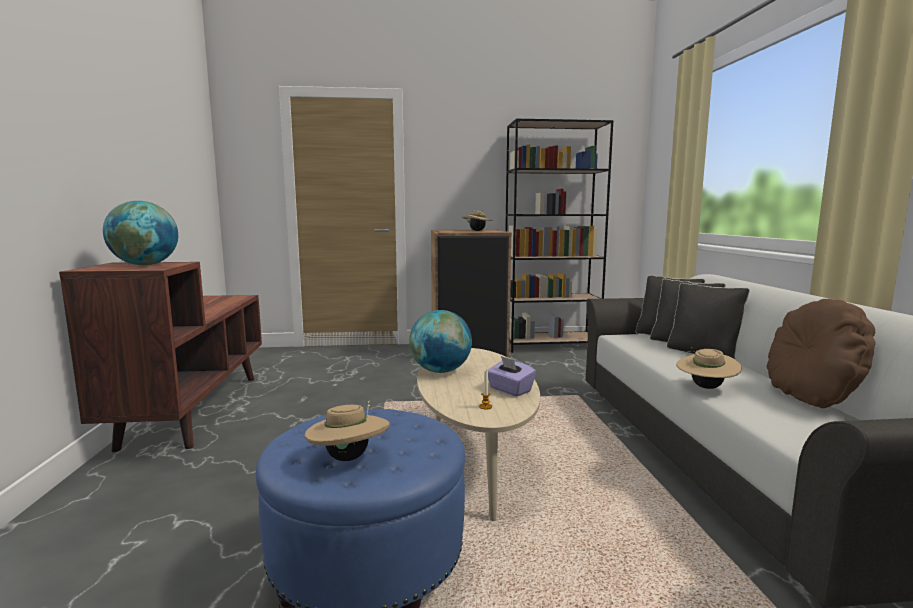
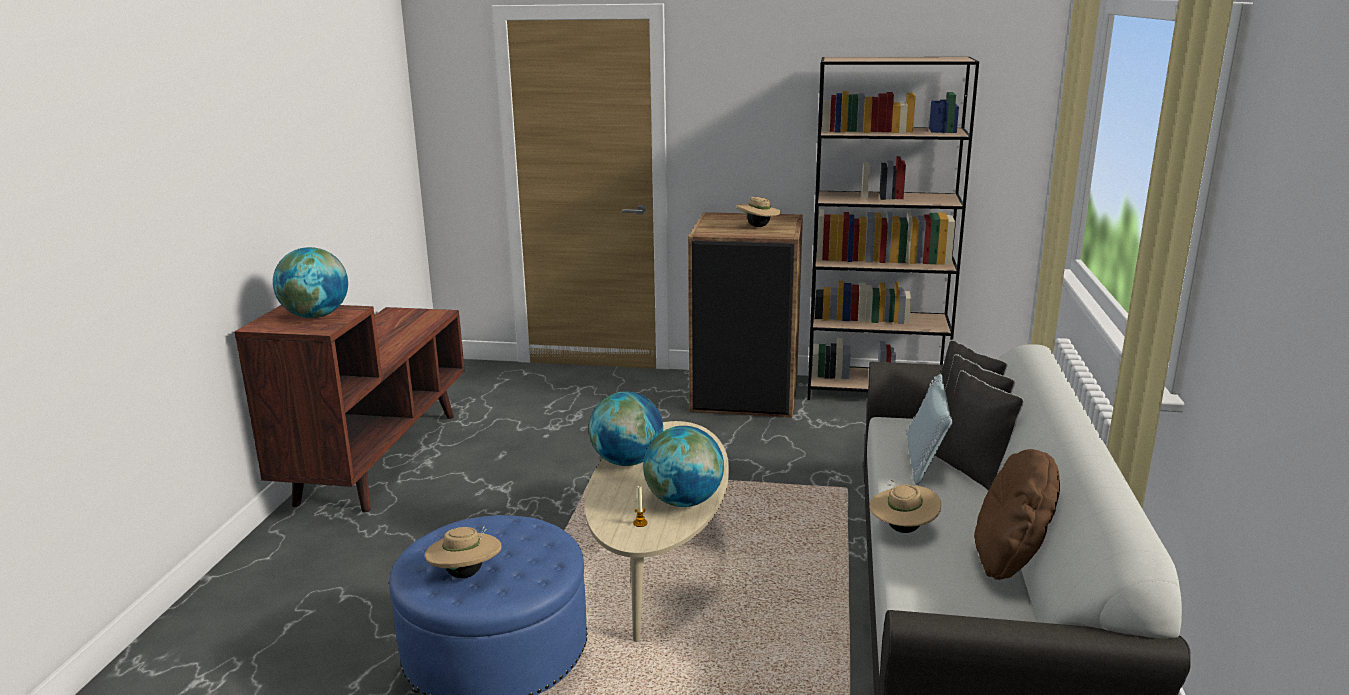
camera: 15 degrees right, 10 degrees up
purple tissue box [486,356,536,396] -> globe [643,426,724,507]
none -> blue pillow [905,374,953,485]

